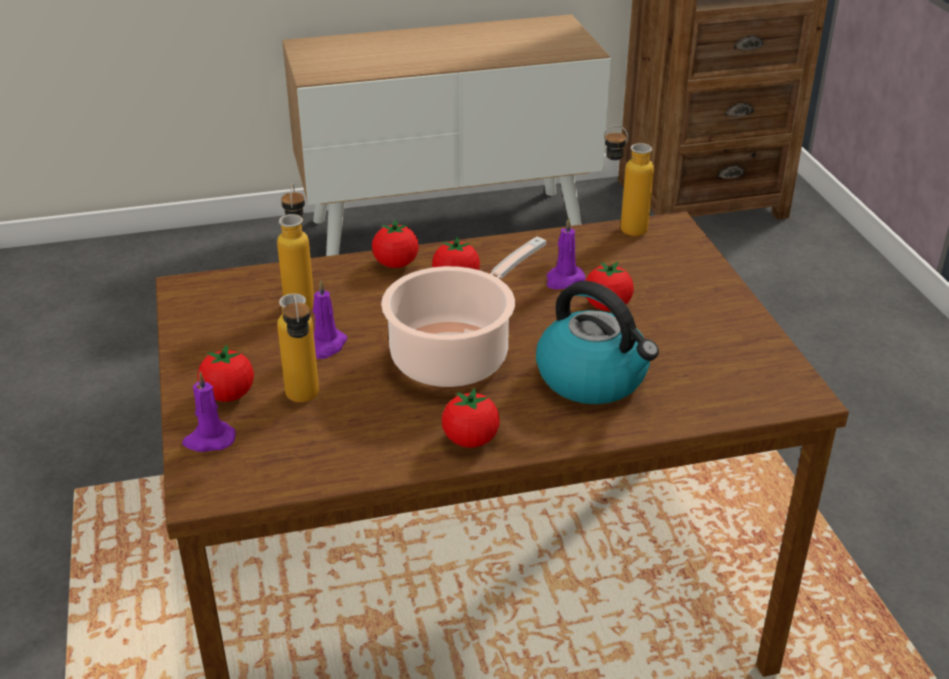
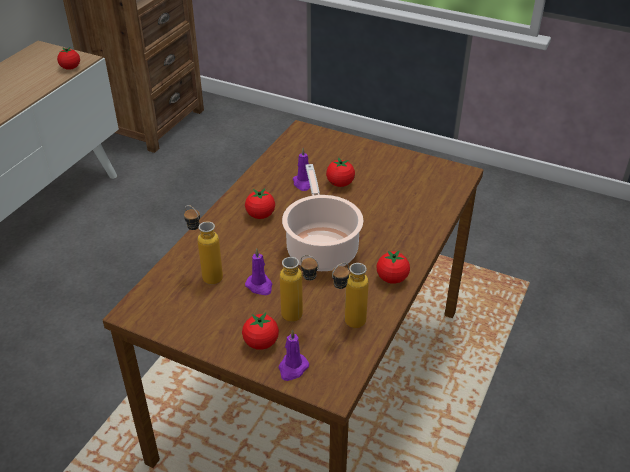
camera: 50 degrees left, 5 degrees up
tomato [372,219,419,268] -> tomato moved to [57,47,80,70]
kettle [536,281,659,404] -> none
bottle [604,125,654,236] -> bottle moved to [332,263,369,328]

